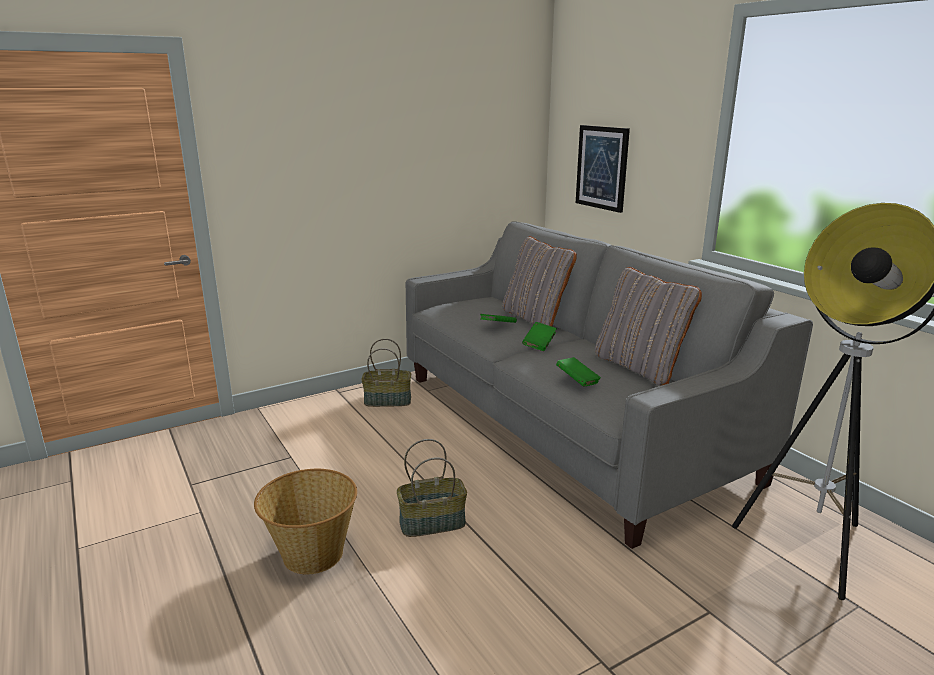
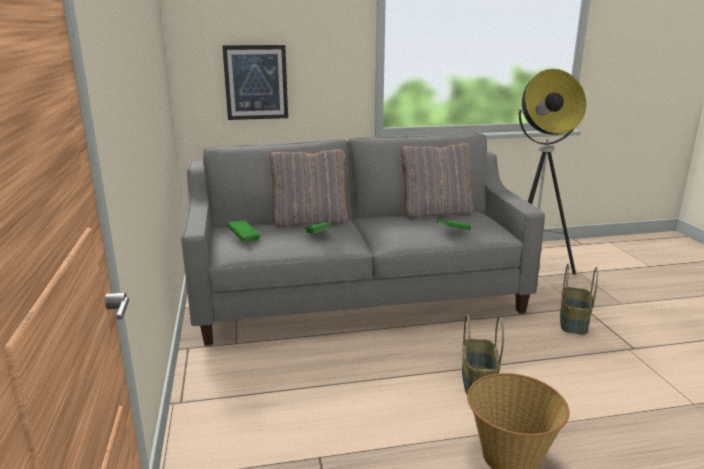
camera: 70 degrees left, 0 degrees up
basket [361,339,411,407] -> basket moved to [560,264,598,335]
green book [522,322,557,351] -> green book moved to [227,220,261,242]

